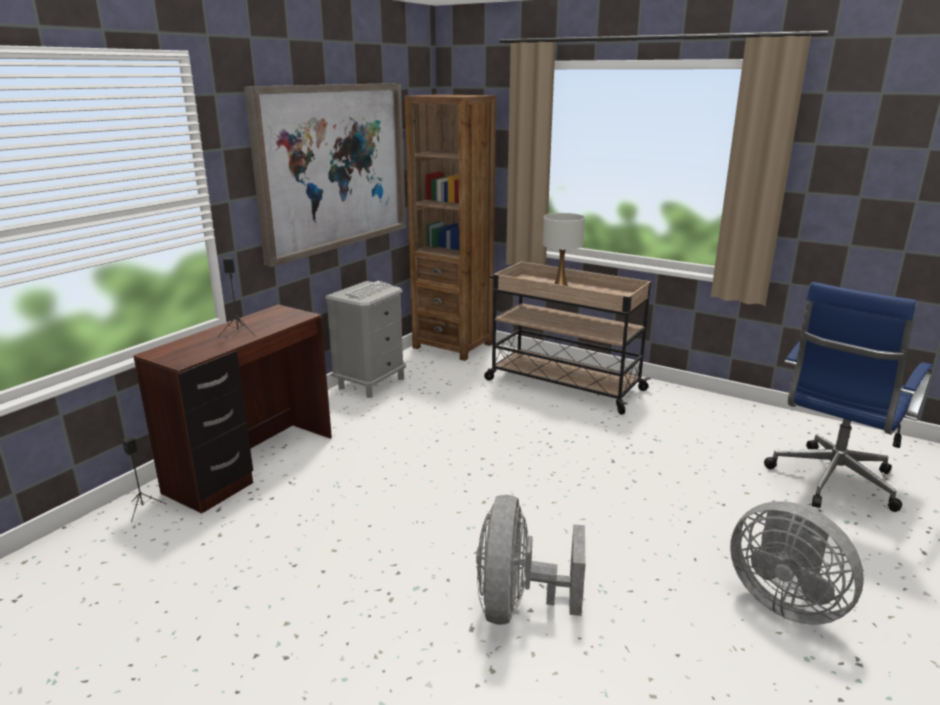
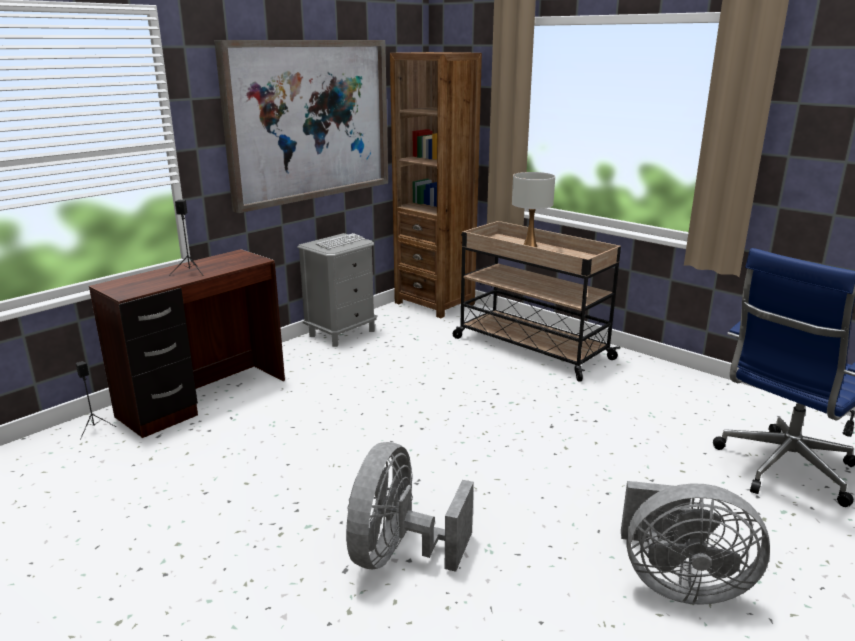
camera: 10 degrees right, 0 degrees up
grey fan [730,500,864,625] -> grey fan turned 45 degrees counterclockwise [621,481,770,605]

